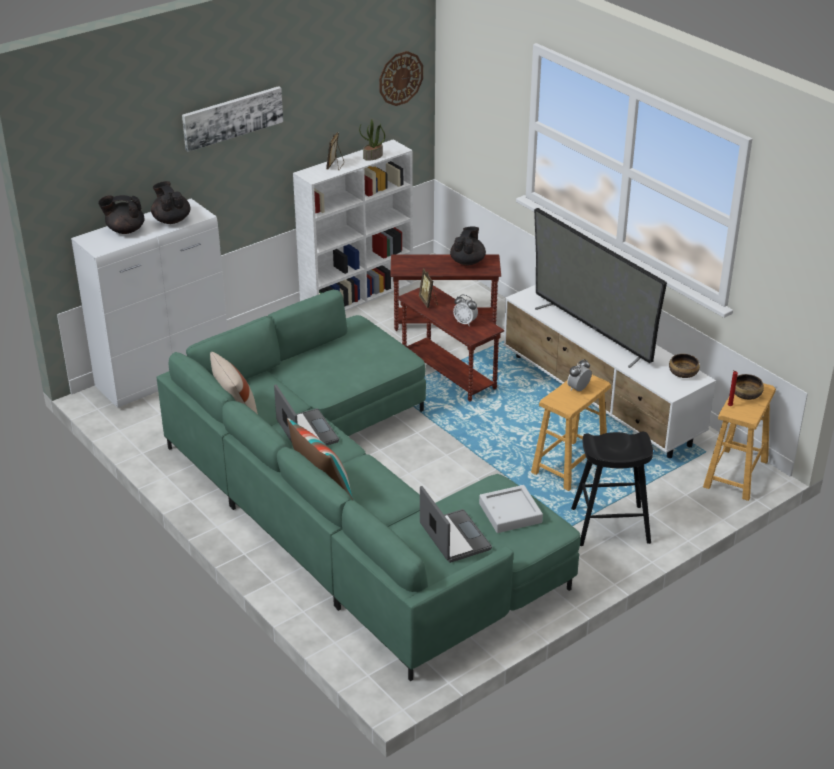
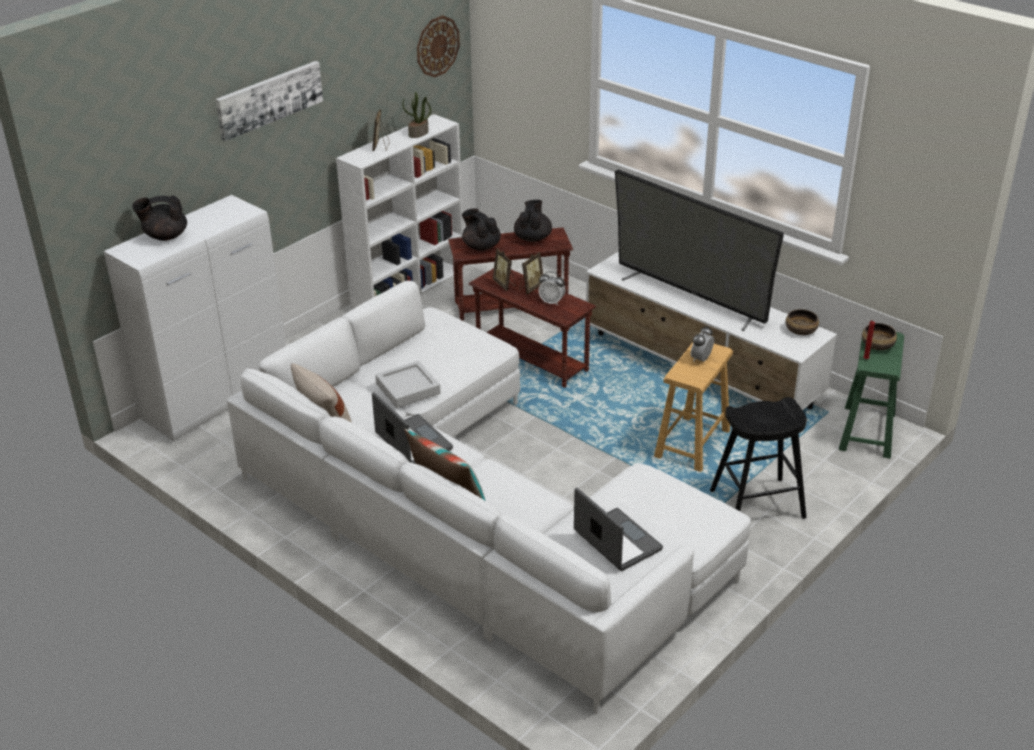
camera: 10 degrees left, 0 degrees up
black teapot [151,181,191,224] -> black teapot moved to [462,208,501,251]
green sofa [157,290,581,681] -> white sofa [226,281,751,714]
grey tray [479,485,543,533] -> grey tray moved to [375,361,441,408]
brown stool [703,383,776,501] -> green stool [839,332,904,459]
none -> picture frame [519,252,543,294]

